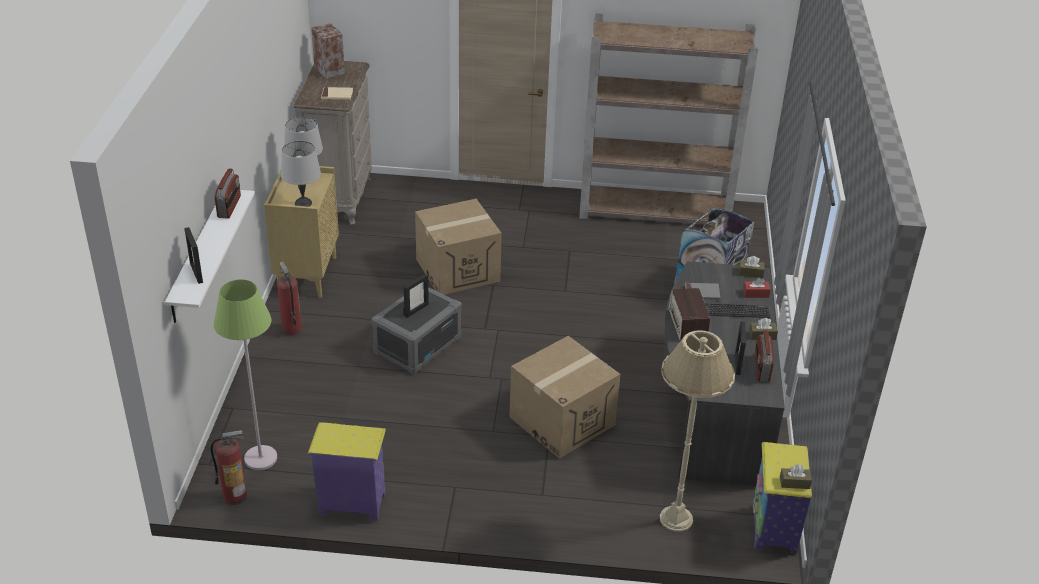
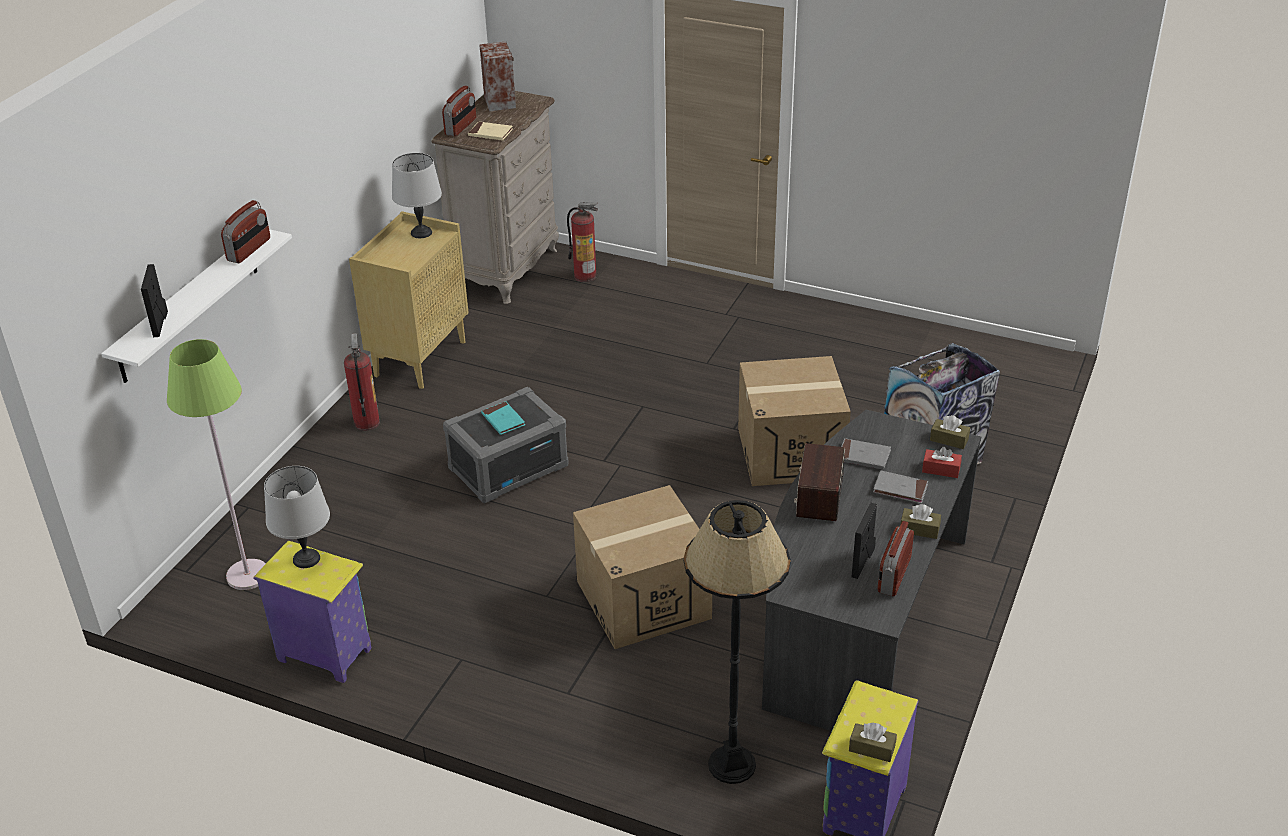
camera: 20 degrees right, 0 degrees up
fire extinguisher [211,430,247,505] -> fire extinguisher moved to [567,202,598,282]
grey table lamp [281,141,321,207] -> grey table lamp moved to [264,466,330,568]
picture frame [403,274,429,318] -> turquoise book [481,401,525,435]
cardboard box [415,199,502,295] -> cardboard box moved to [738,356,851,486]
brown bookcase [579,13,758,225] -> none
beige floor lamp [660,330,735,532] -> black floor lamp [684,500,791,784]
keyboard [705,303,770,318] -> grey book [873,470,928,504]
none -> radio [442,86,476,136]

